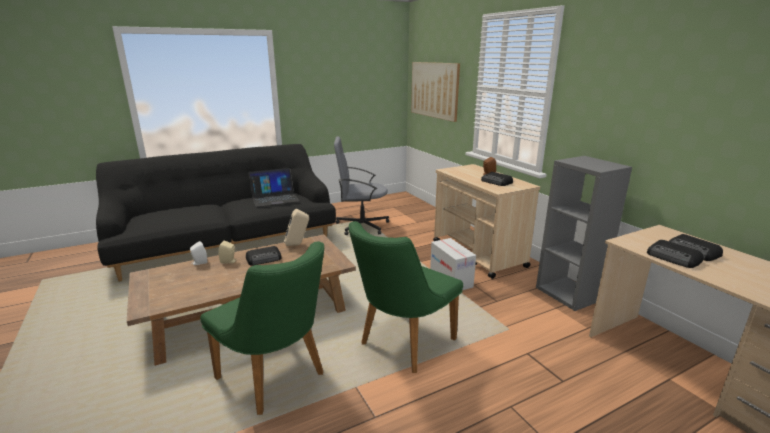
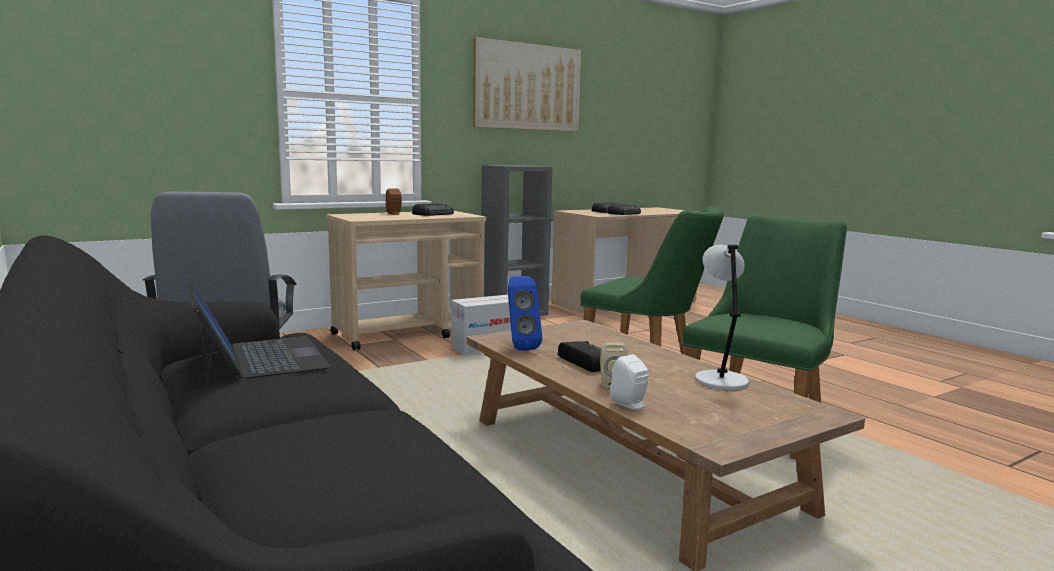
camera: 95 degrees left, 10 degrees down
beige speaker [284,209,309,246] -> blue speaker [508,276,542,351]
picture [411,62,460,122] -> picture moved to [473,37,582,132]
none -> grey table lamp [695,244,749,390]

